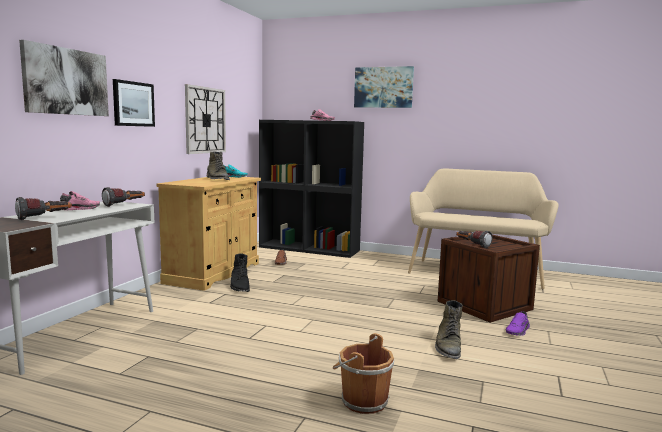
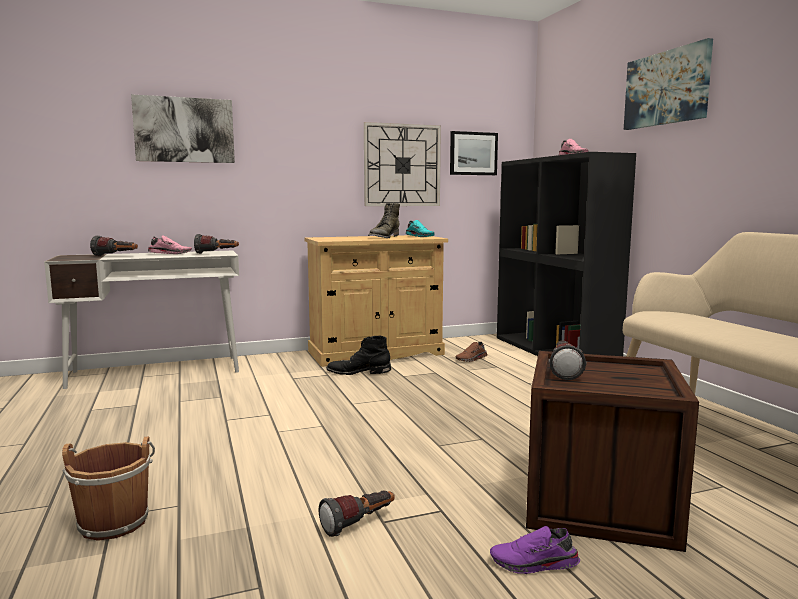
camera: 50 degrees right, 0 degrees up
picture [113,79,155,127] -> picture moved to [450,131,498,175]
black boot [230,253,250,292] -> black boot turned 60 degrees clockwise [327,336,391,375]
green boot [435,300,463,359] -> flashlight [318,490,395,537]

